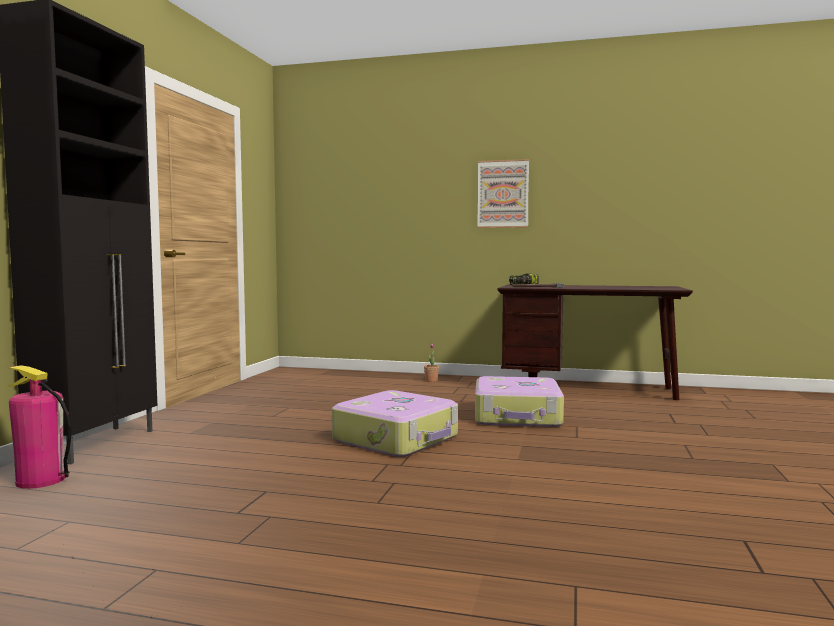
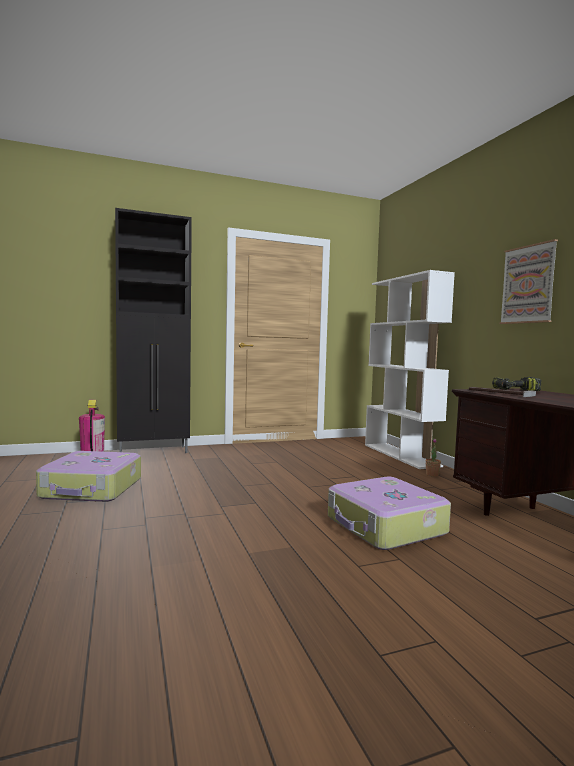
camera: 55 degrees right, 0 degrees up
suitcase [332,390,458,457] -> suitcase moved to [36,451,141,502]
none -> white bookcase [365,270,455,469]

